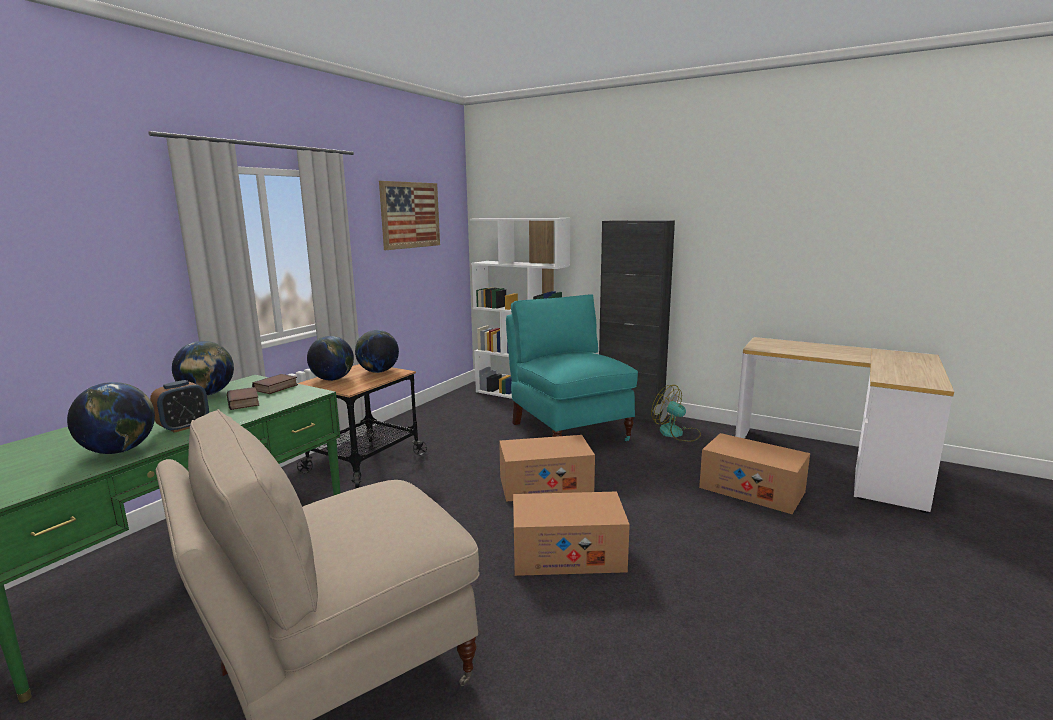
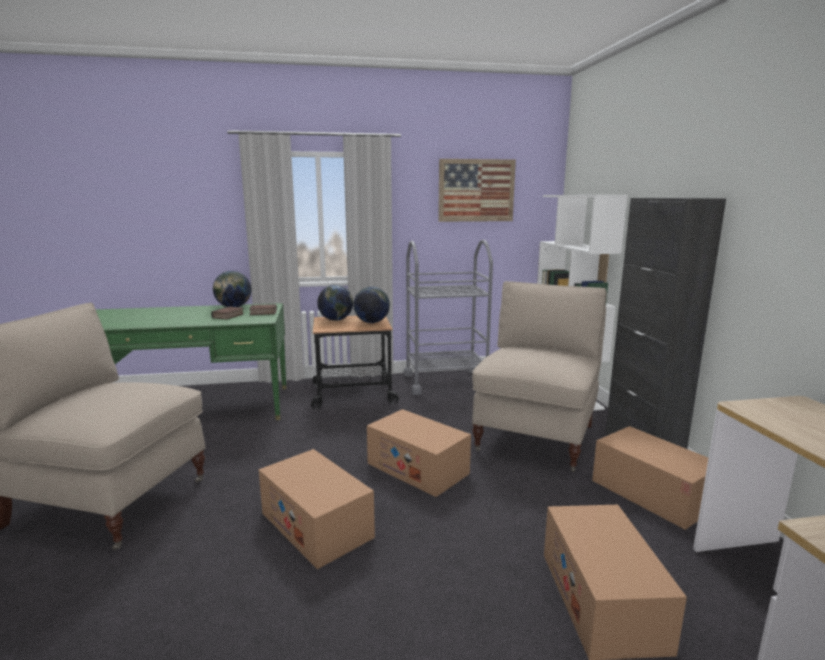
camera: 50 degrees right, 0 degrees up
globe [67,382,155,454] -> none
alarm clock [150,380,209,433] -> none
turquoise chair [506,294,638,441] -> beige chair [472,281,607,472]
fan [651,385,701,442] -> cardboard box [592,426,708,530]
none -> grey cart [404,240,493,395]

